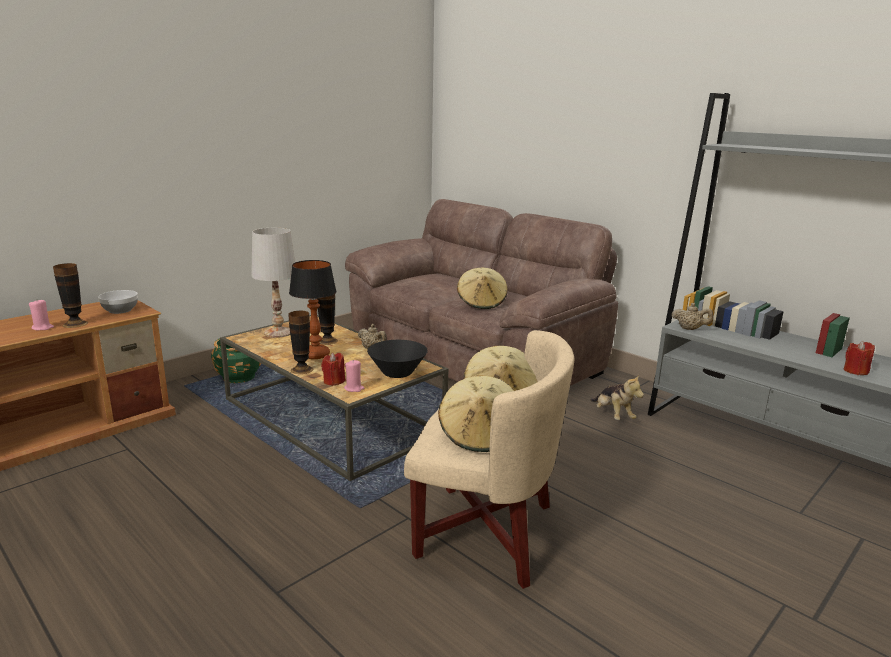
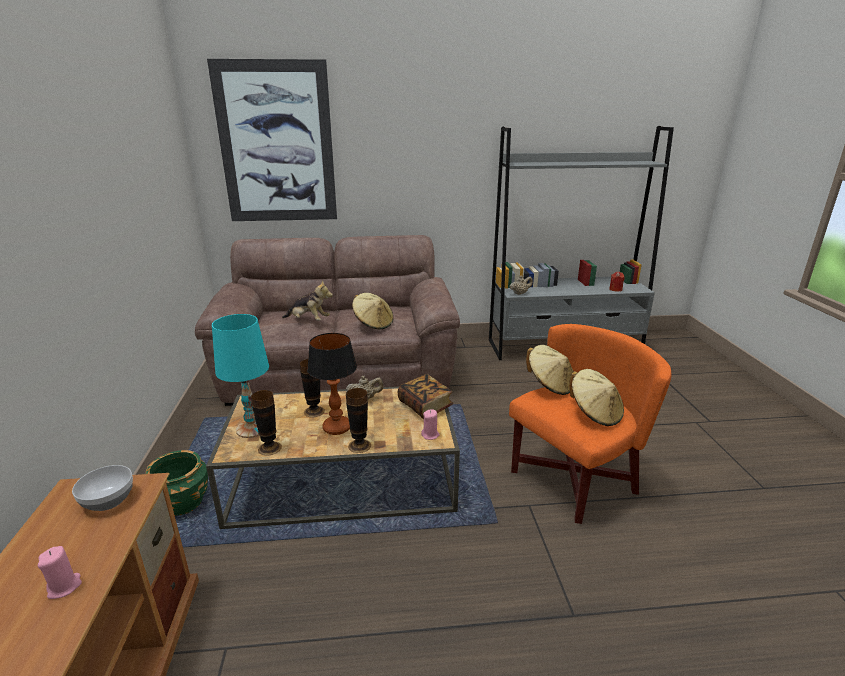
camera: 50 degrees left, 5 degrees up
vase [53,263,88,328] -> vase moved to [251,390,282,456]
white table lamp [251,228,295,338] -> turquoise table lamp [212,314,269,438]
red candle [321,353,345,386] -> none
black bowl [367,340,428,378] -> book [398,374,453,419]
beige armchair [404,330,574,589] -> orange armchair [509,324,671,524]
plush toy [590,375,644,420] -> plush toy moved to [282,280,333,321]
none -> picture [207,59,337,221]

